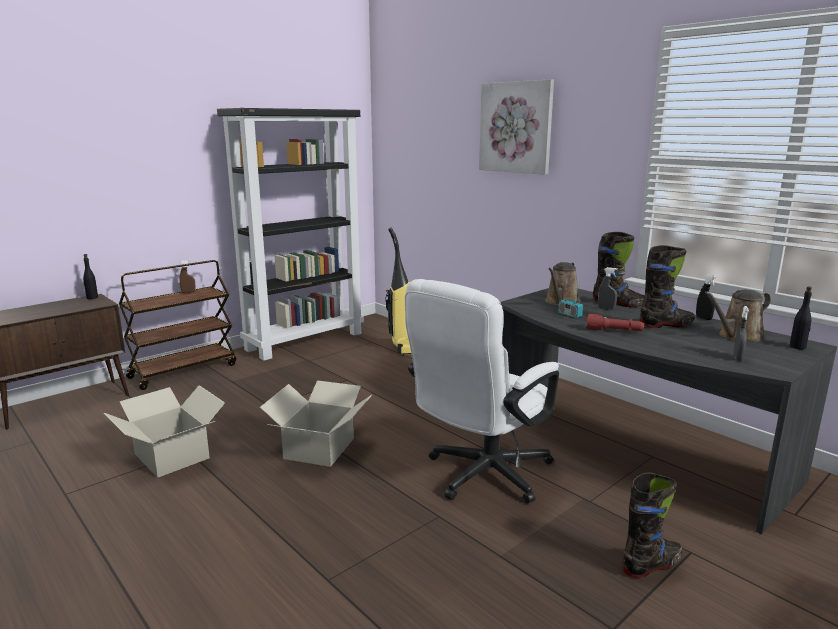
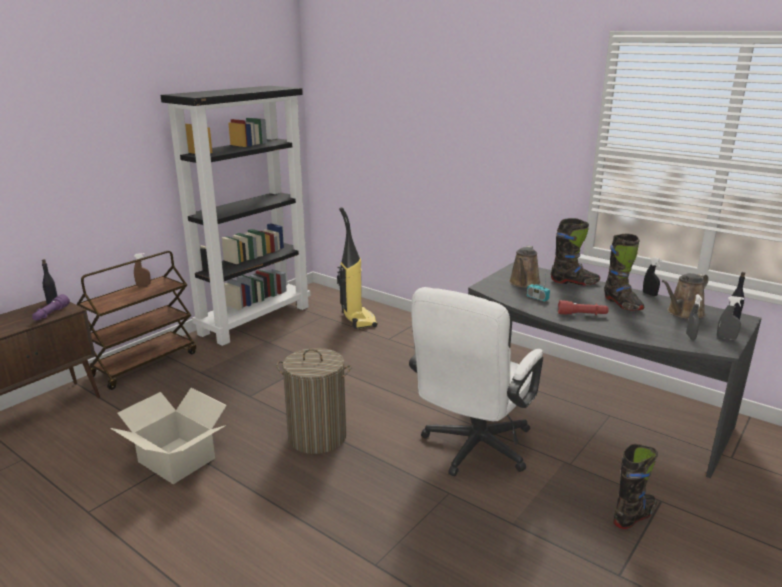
camera: 10 degrees left, 5 degrees up
cardboard box [260,380,372,467] -> laundry basket [277,348,352,454]
picture [479,79,554,175] -> none
grey spray bottle [598,267,618,310] -> grey spray bottle moved to [717,296,744,340]
black boot [640,245,695,328] -> black boot turned 90 degrees clockwise [604,233,644,311]
none -> purple flashlight [32,294,70,320]

